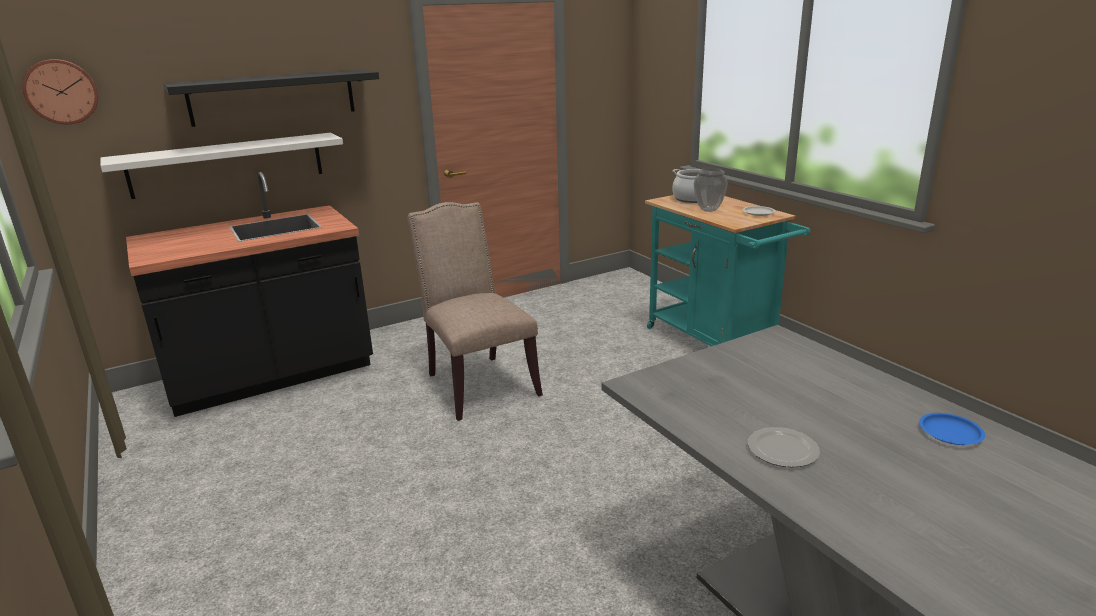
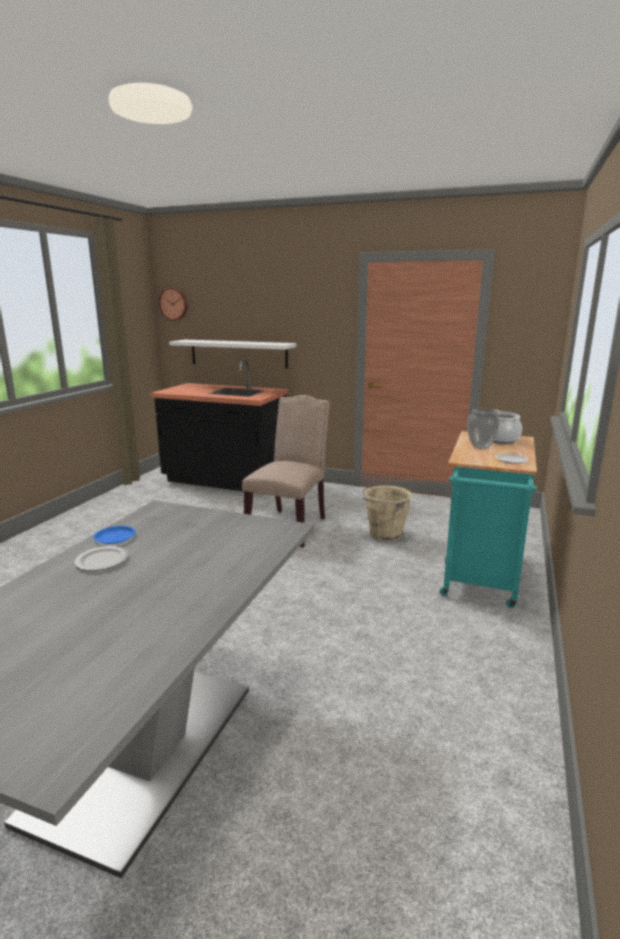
camera: 50 degrees right, 5 degrees down
black shelf [163,69,379,127] -> none
blue plate [919,413,985,445] -> blue plate moved to [93,526,136,544]
none -> beige bucket [363,485,412,542]

